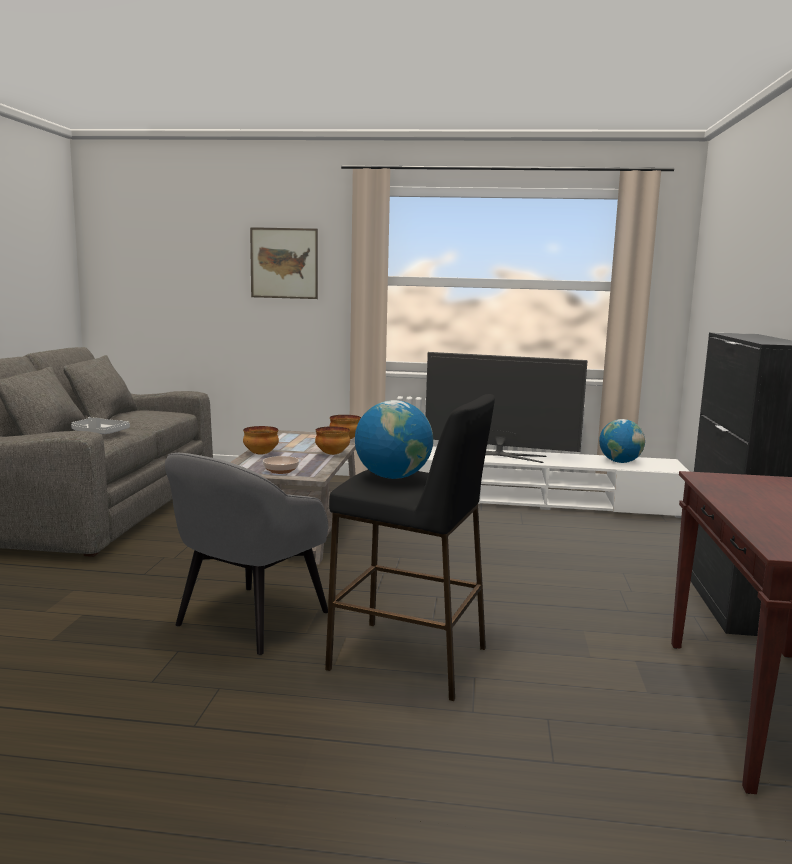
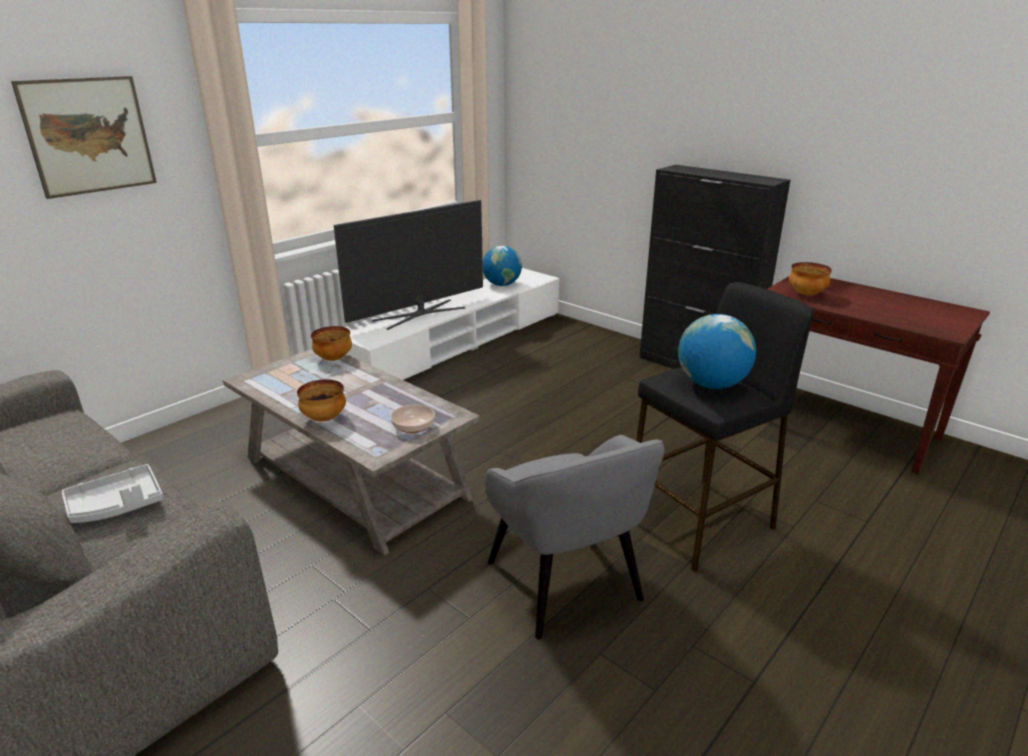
camera: 55 degrees left, 15 degrees up
bowl [315,426,350,455] -> bowl moved to [789,262,832,295]

